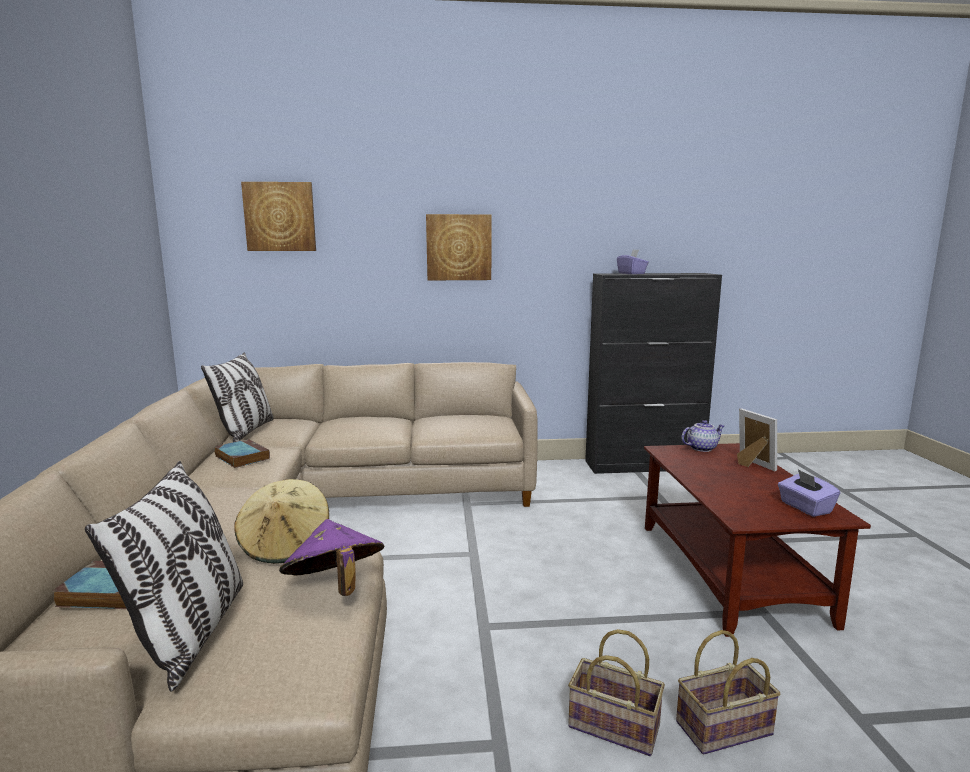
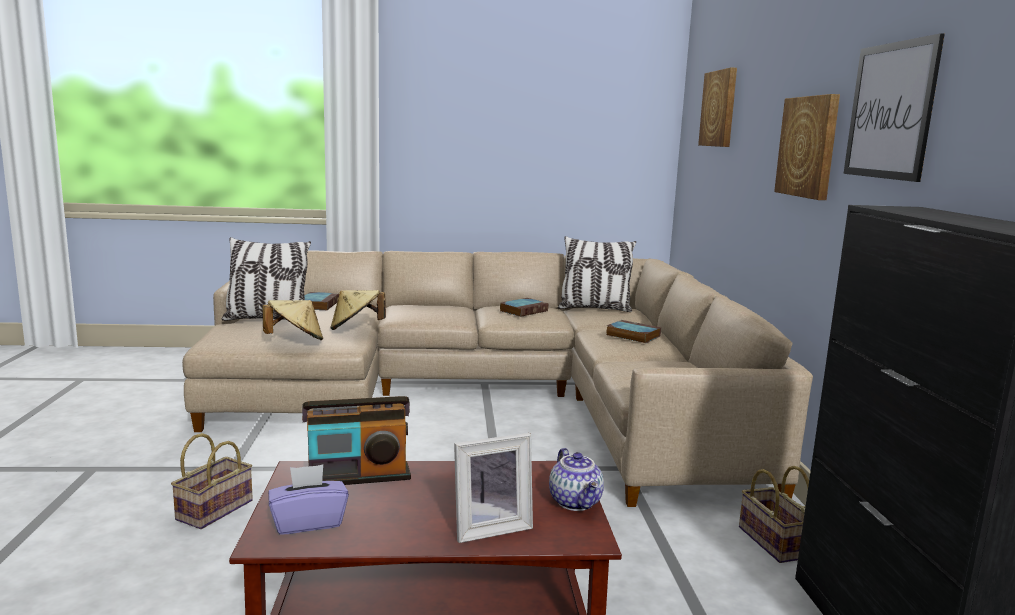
camera: 90 degrees right, 0 degrees up
purple hat [279,519,384,596] -> beige hat [262,300,323,340]
purple tissue box [617,250,649,274] -> none
basket [676,630,780,755] -> basket moved to [739,466,809,563]
none -> radio [302,396,411,485]
none -> book [606,320,661,343]
none -> picture [843,33,945,182]

